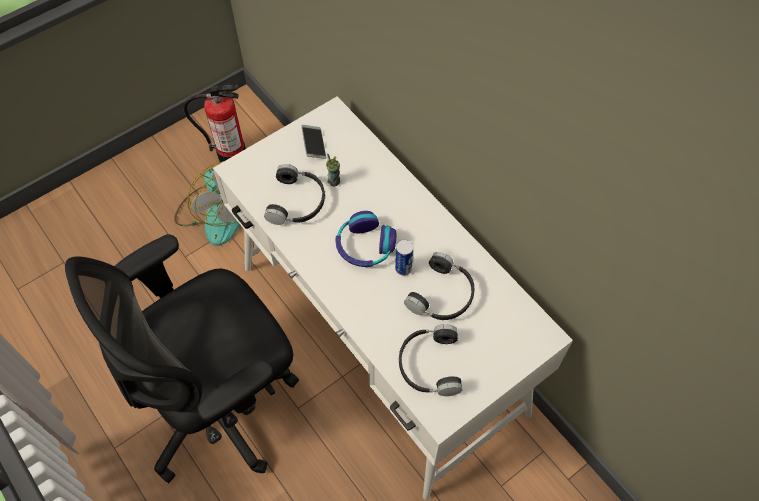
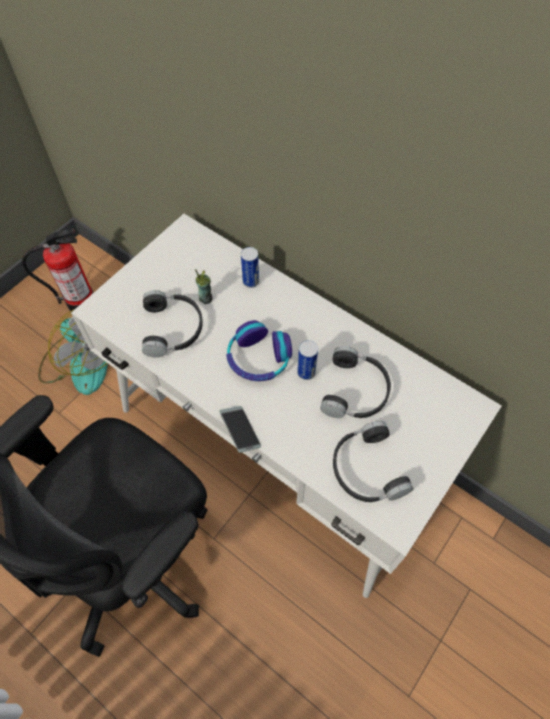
camera: 15 degrees left, 0 degrees up
phone [301,125,326,159] -> phone moved to [219,406,261,453]
none -> can [241,247,259,288]

